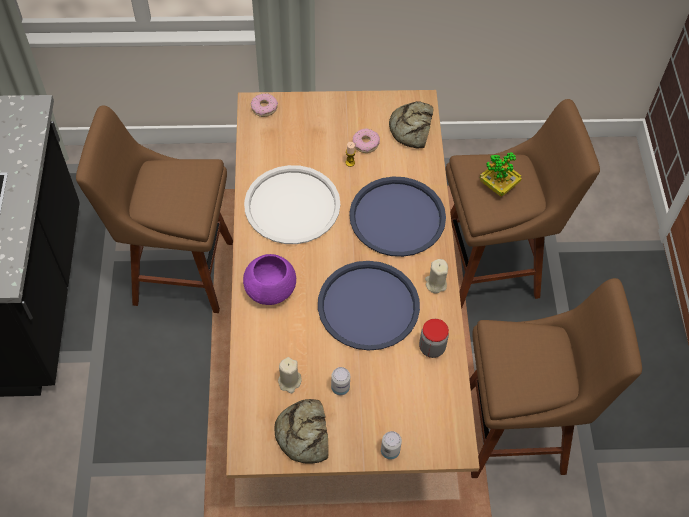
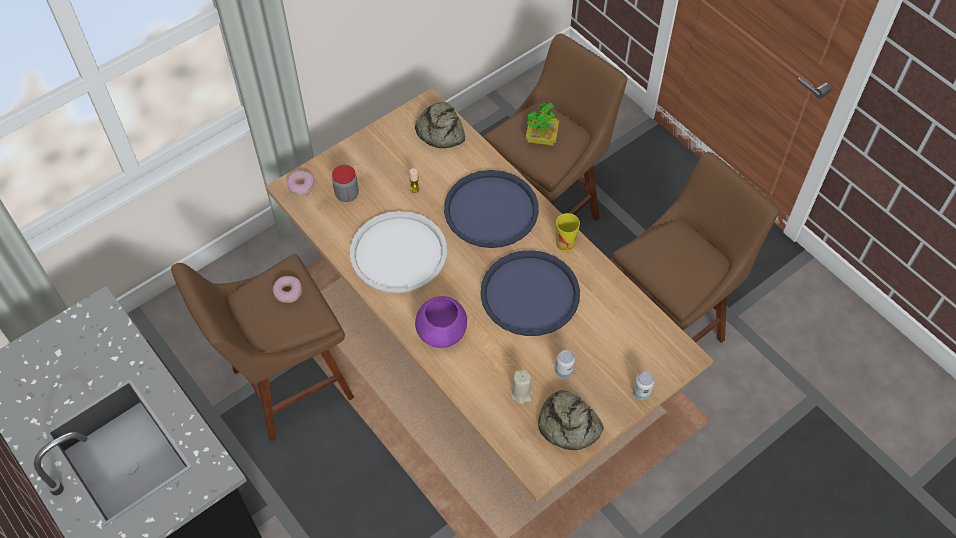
camera: 35 degrees left, 0 degrees up
donut [353,129,380,153] -> donut moved to [273,276,302,303]
jar [419,319,449,358] -> jar moved to [332,165,359,202]
beige candle [425,259,448,294] -> cup [556,213,580,251]

